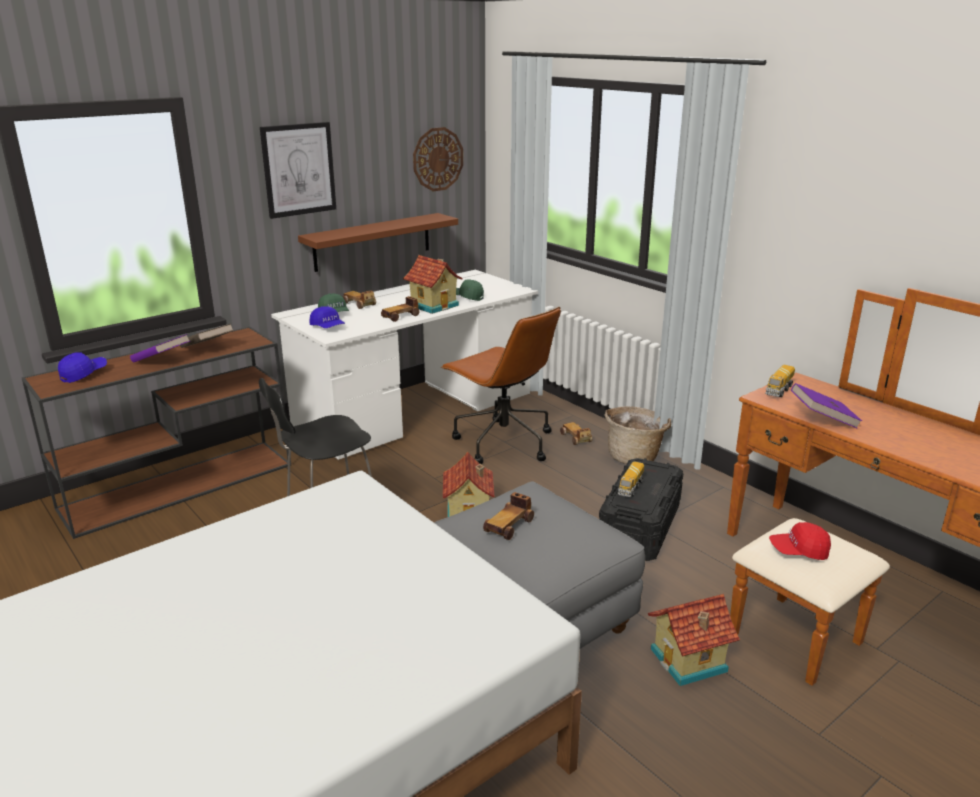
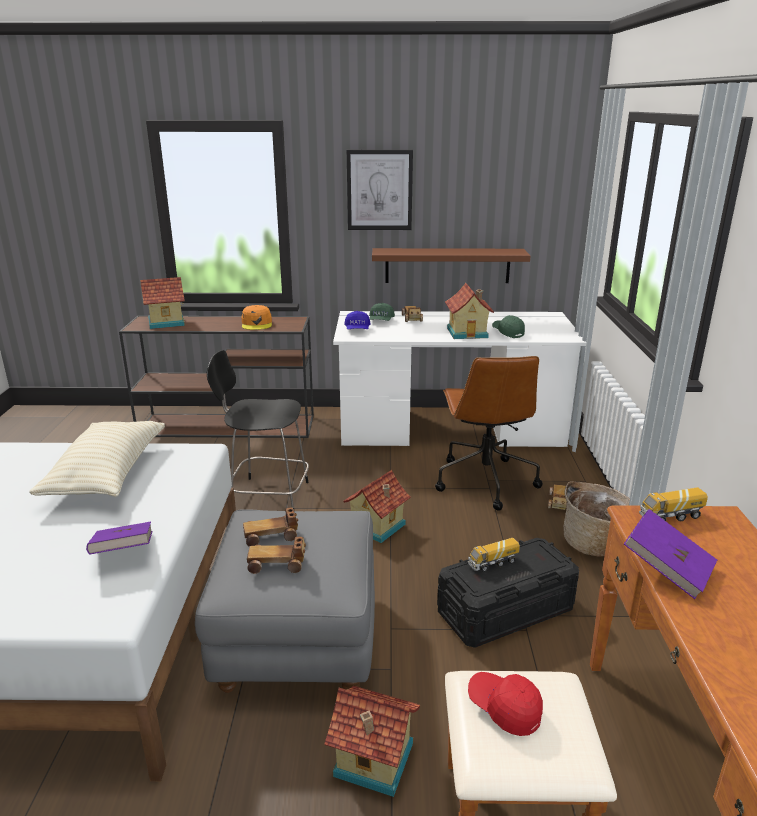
camera: 40 degrees right, 0 degrees up
blue cap [58,352,107,383] -> toy house [140,277,185,329]
purple book [130,334,190,363] -> purple book moved to [86,522,152,555]
brown book [179,324,234,348] -> orange cap [242,305,272,330]
toy car [381,296,419,322] -> toy car moved to [247,537,306,574]
wall clock [413,127,463,191] -> none
none -> beige pillow [29,421,165,497]

